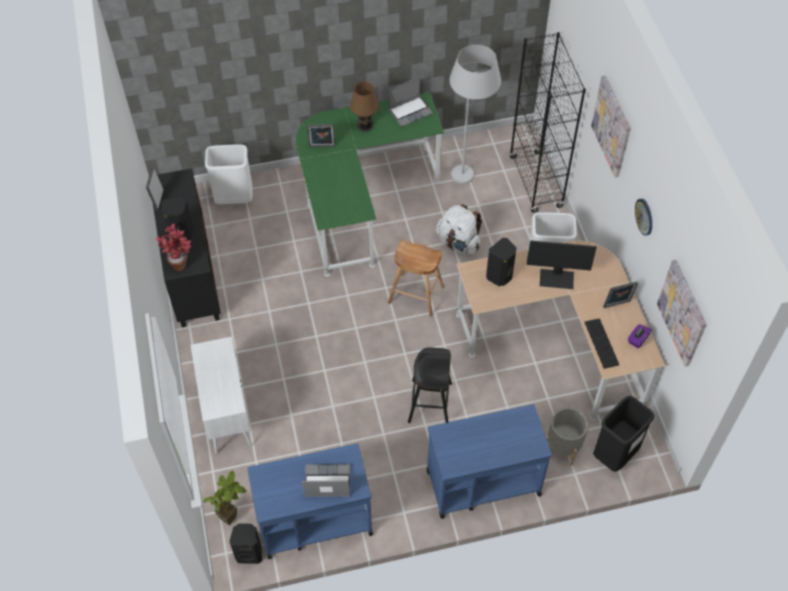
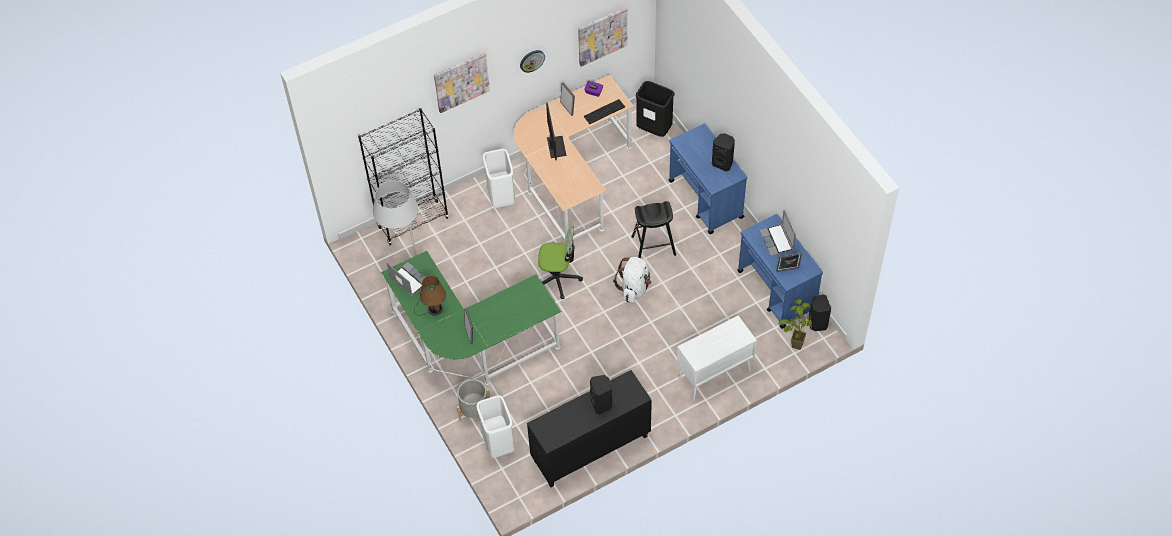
camera: 105 degrees left, 0 degrees up
picture frame [146,167,164,210] -> picture frame moved to [776,252,802,272]
potted plant [156,224,191,271] -> none
brown stool [388,240,444,317] -> office chair [538,226,583,300]
white backpack [436,204,482,255] -> white backpack moved to [613,257,651,303]
black speaker [486,238,517,286] -> black speaker moved to [712,133,735,171]
grey planter [546,408,589,466] -> grey planter moved to [457,379,490,421]

